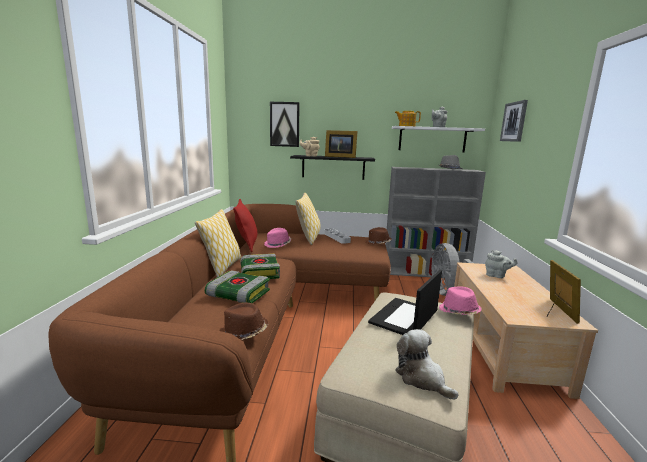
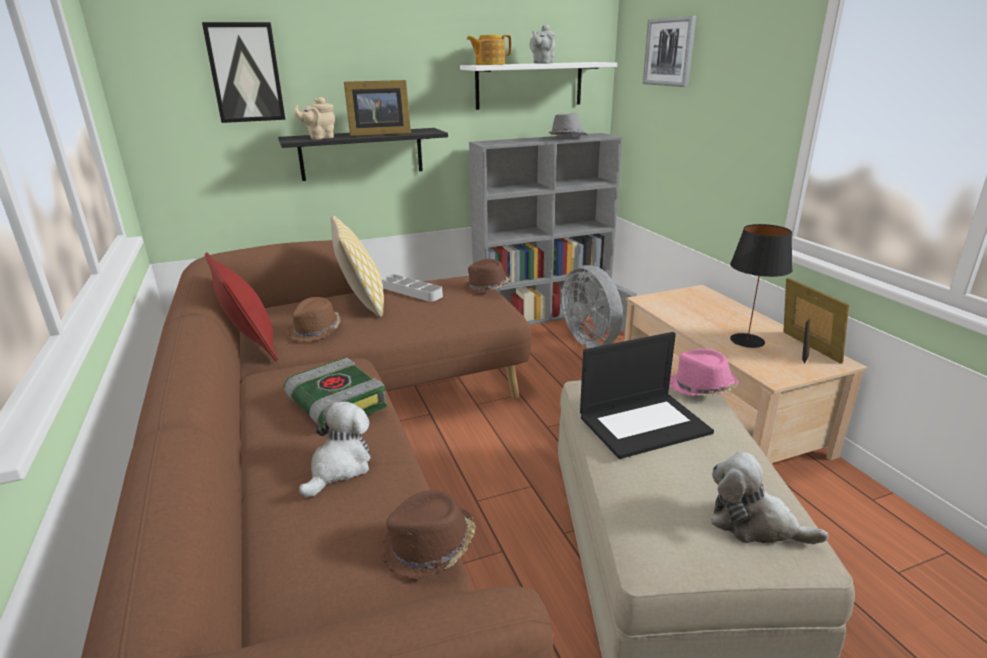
camera: 25 degrees left, 10 degrees up
pillow [195,209,241,277] -> none
book [205,270,270,303] -> plush toy [299,402,371,498]
pink hat [264,228,291,248] -> brown hat [287,297,341,342]
laptop [368,270,442,335] -> laptop turned 120 degrees counterclockwise [580,332,714,459]
grey teapot [485,250,518,278] -> none
none -> black table lamp [730,224,793,348]

